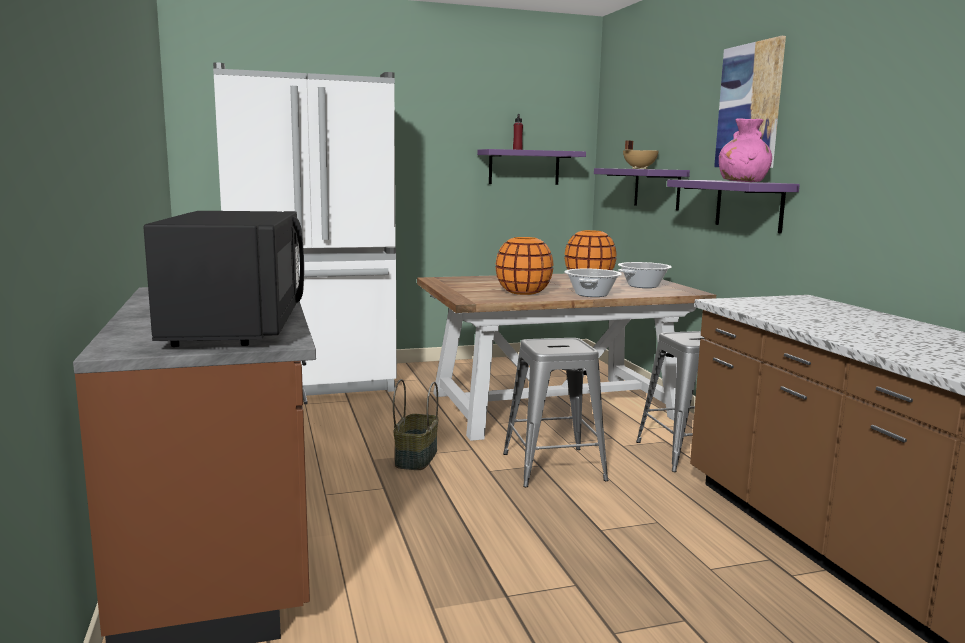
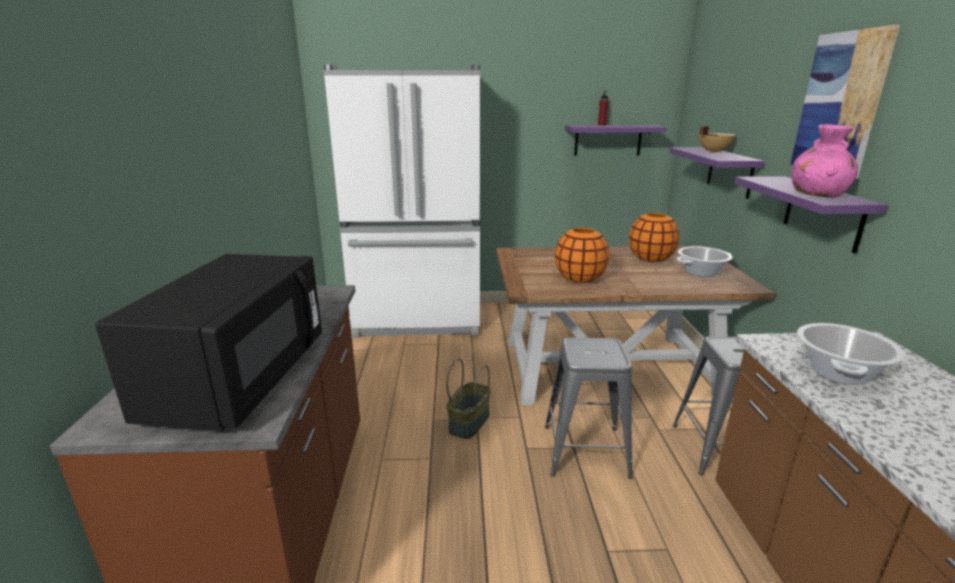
camera: 15 degrees right, 10 degrees up
cooking pot [564,269,622,297] -> cooking pot moved to [797,323,905,385]

